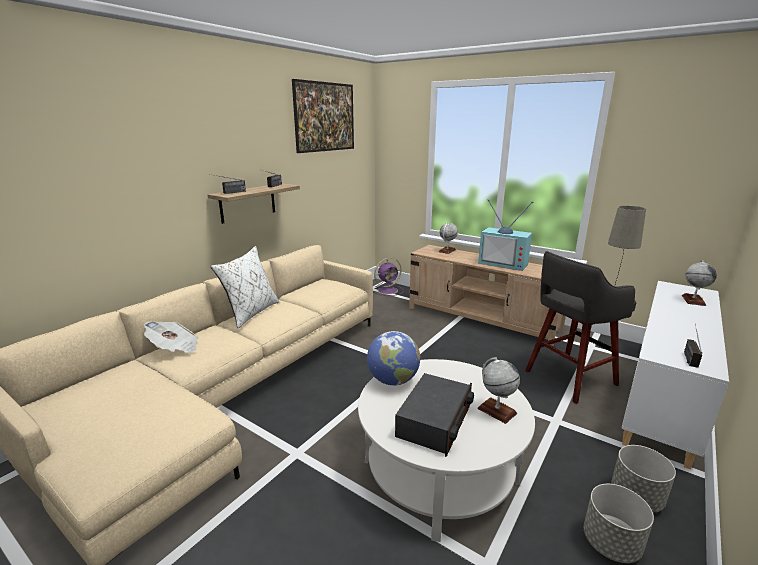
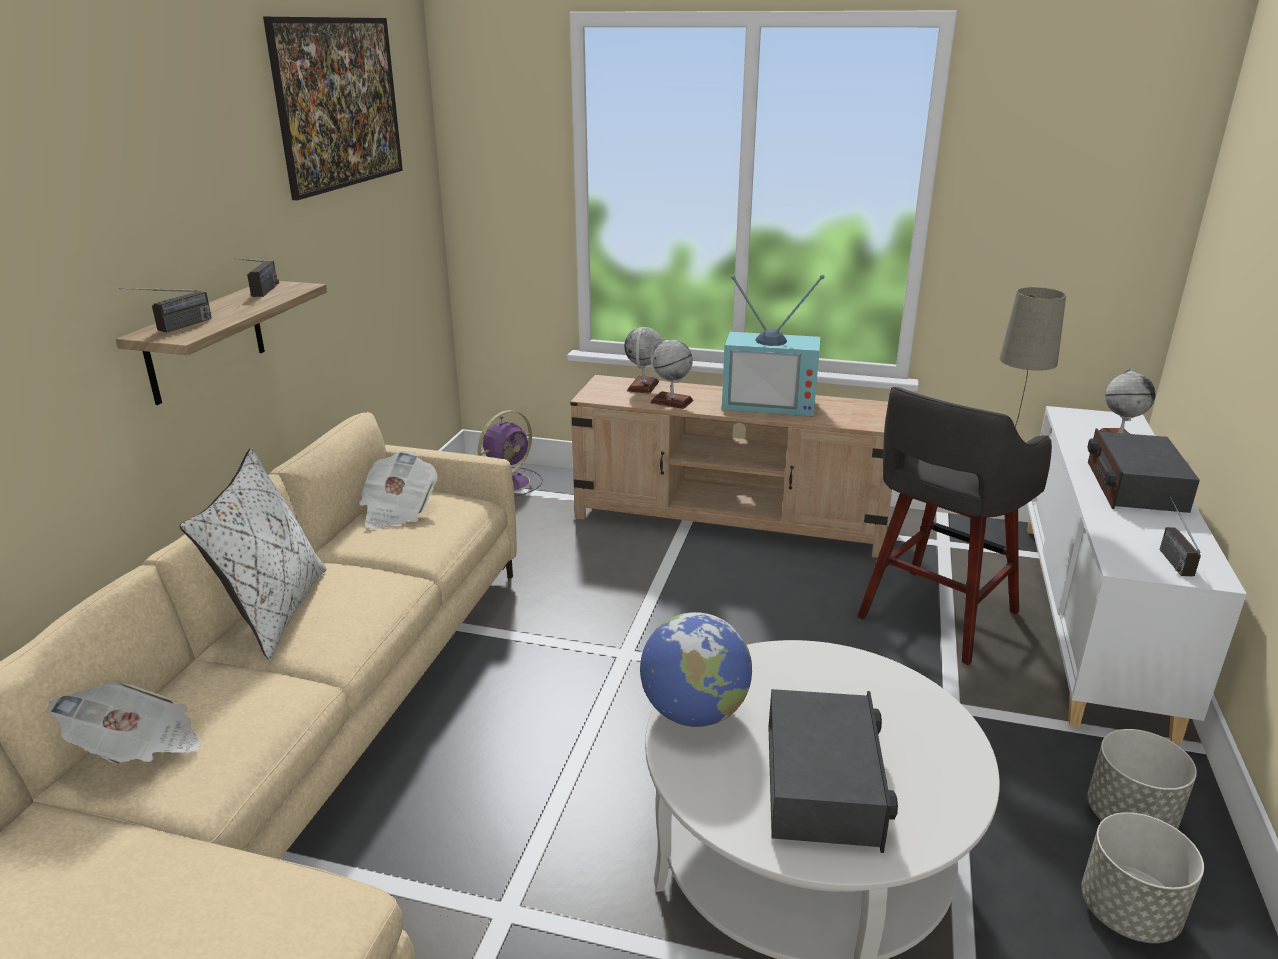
camera: 20 degrees left, 5 degrees up
globe [477,357,520,424] -> globe moved to [650,337,693,409]
none -> newspaper [359,451,437,529]
none -> radio [1088,429,1200,513]

